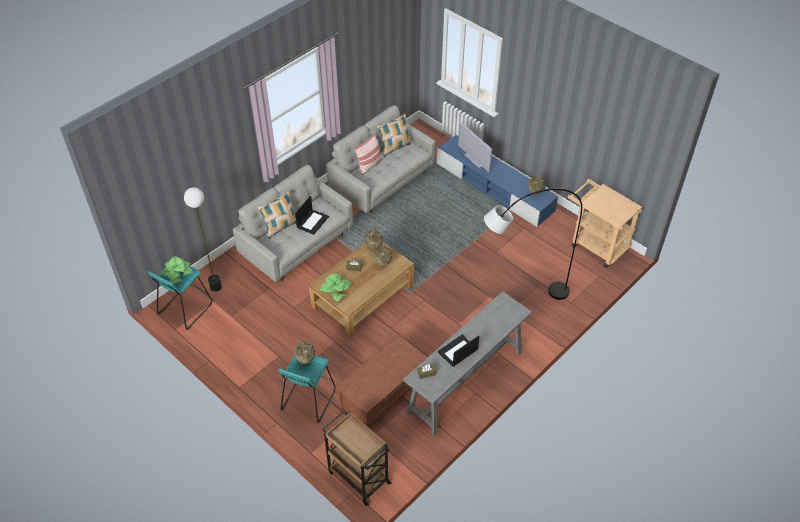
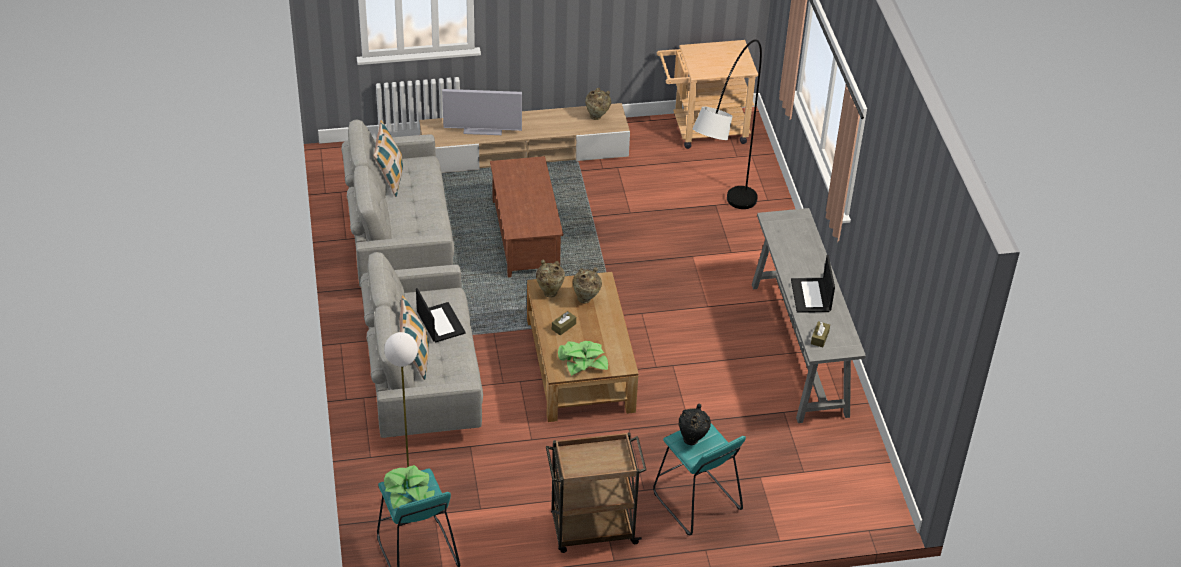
camera: 55 degrees left, 5 degrees down
beige vase [294,341,315,365] -> black vase [679,404,711,445]
brown cart [322,410,392,506] -> brown cart moved to [546,432,646,553]
brown coffee table [336,335,428,428] -> brown coffee table moved to [490,156,563,277]
pillow [354,133,383,175] -> none
blue tv stand [437,135,558,227] -> beige tv stand [420,103,630,173]

